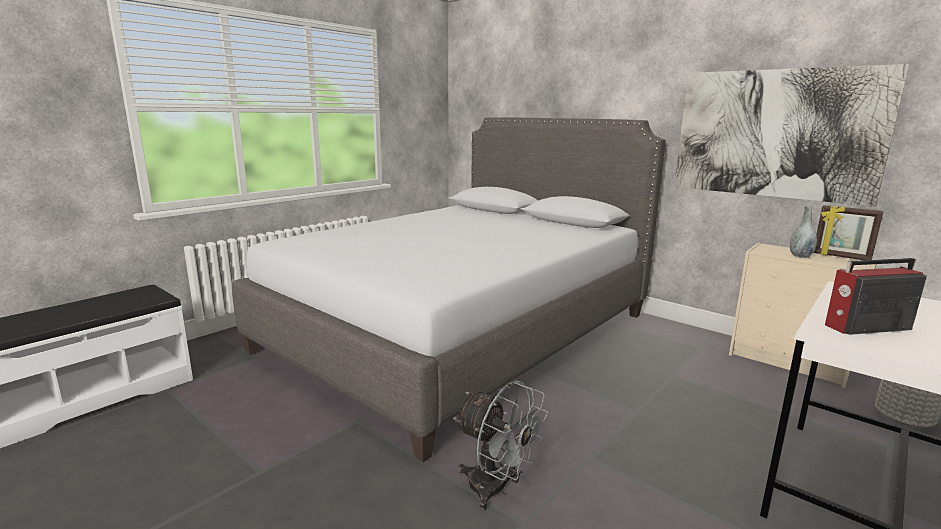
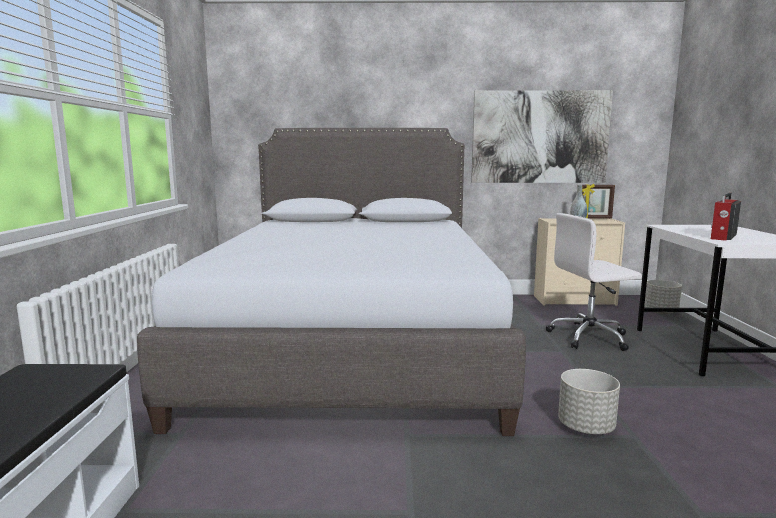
camera: 40 degrees left, 5 degrees down
grey fan [453,381,548,511] -> grey planter [558,369,620,434]
none -> white office chair [546,213,642,351]

